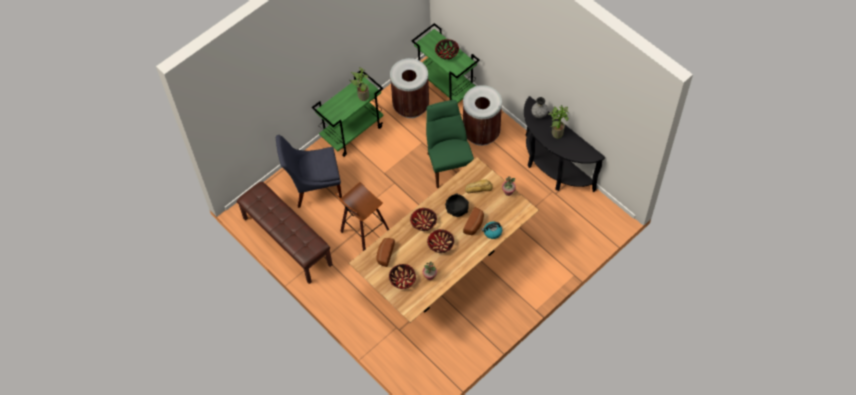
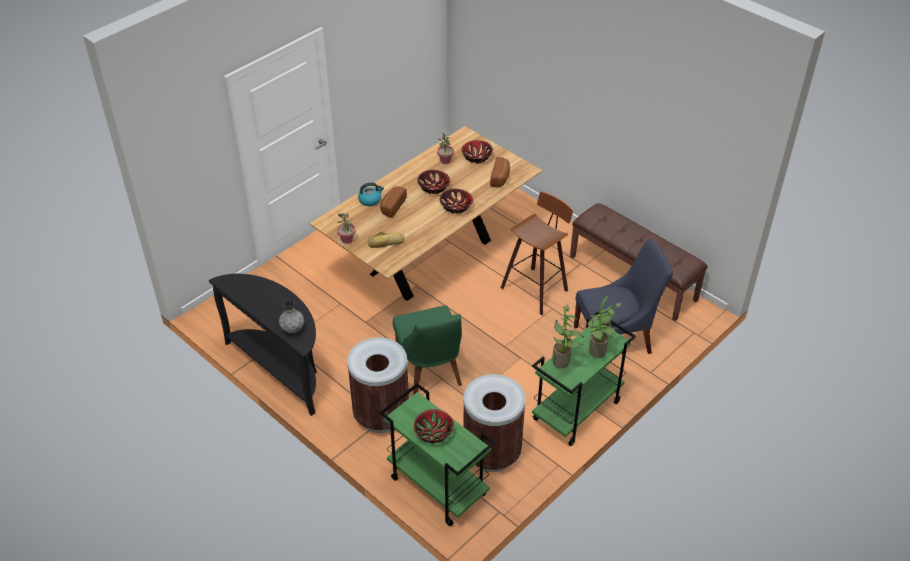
camera: 175 degrees right, 15 degrees down
black bowl [445,193,469,217] -> none
potted plant [548,105,569,138] -> potted plant moved to [588,296,622,358]

